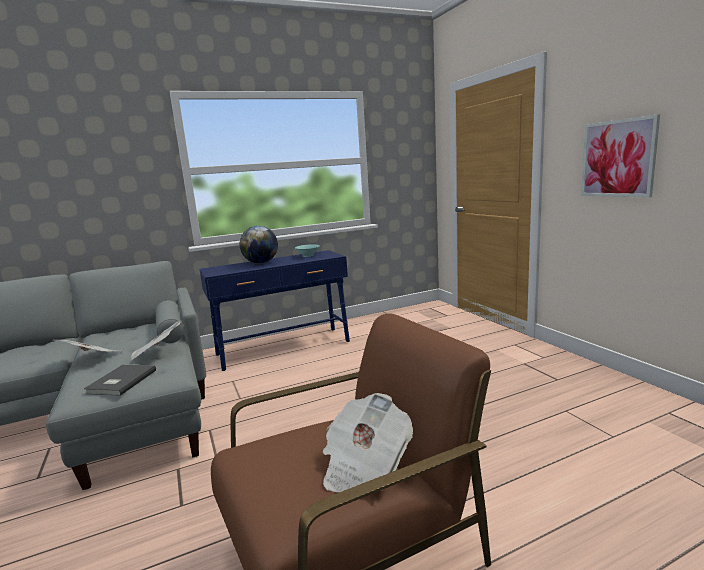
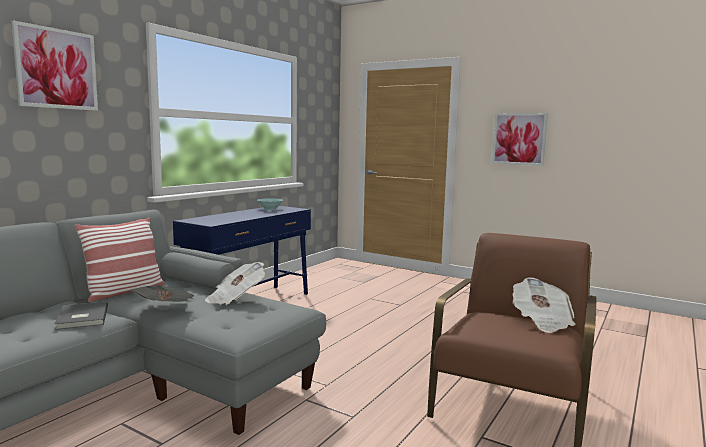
camera: 35 degrees left, 5 degrees down
grey book [84,365,156,396] -> grey book moved to [55,302,108,330]
globe [240,226,278,264] -> none
none -> picture [11,20,98,111]
none -> pillow [74,217,165,302]

